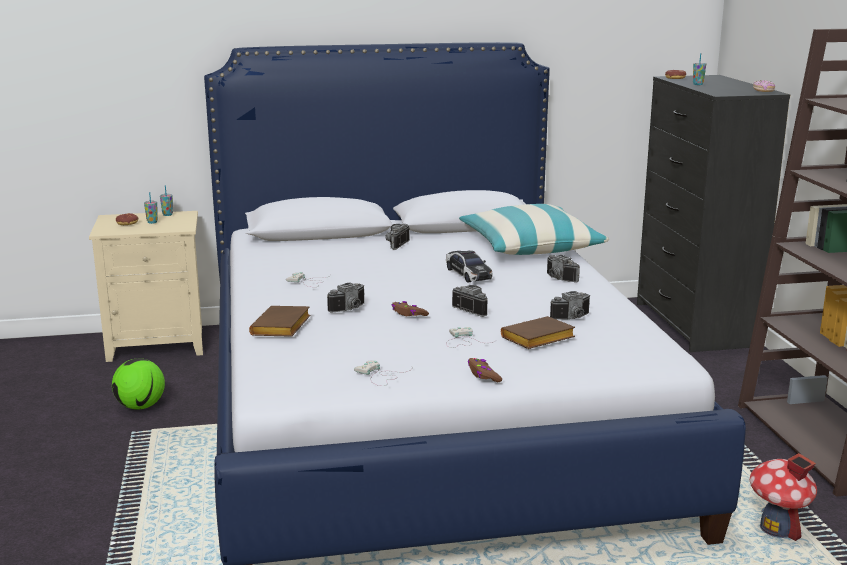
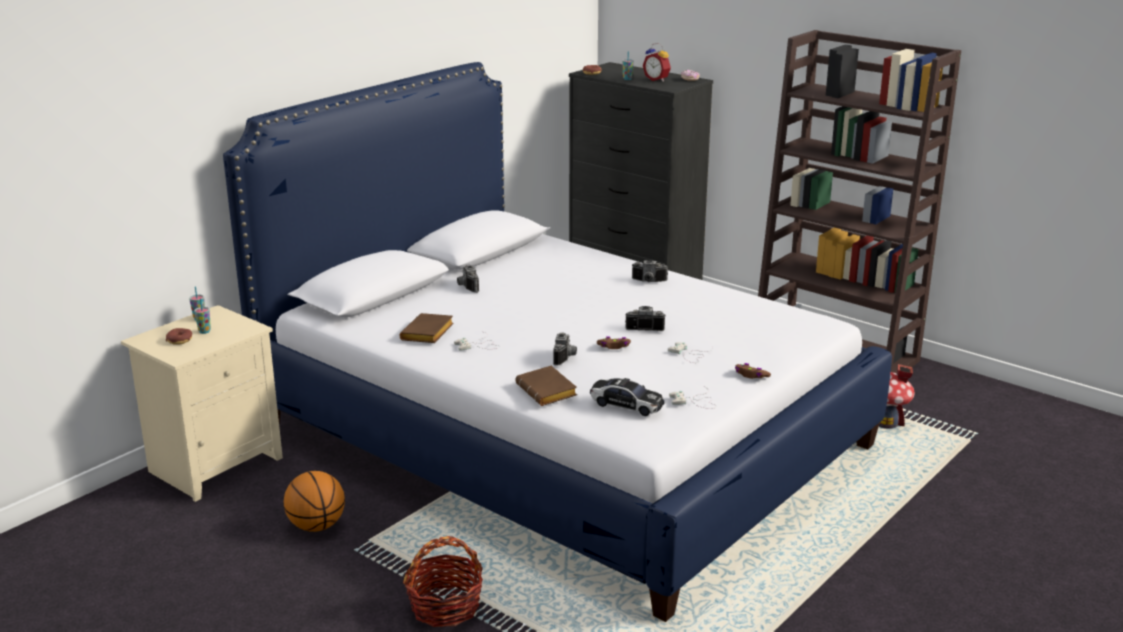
camera: 40 degrees left, 5 degrees up
football [112,358,165,410] -> basketball [284,471,345,532]
toy car [446,250,493,283] -> toy car moved to [590,378,665,416]
pillow [459,204,609,255] -> none
brown book [501,316,575,349] -> brown book moved to [400,313,454,343]
camera [550,291,590,320] -> none
none -> basket [403,536,483,627]
none -> alarm clock [643,43,671,82]

